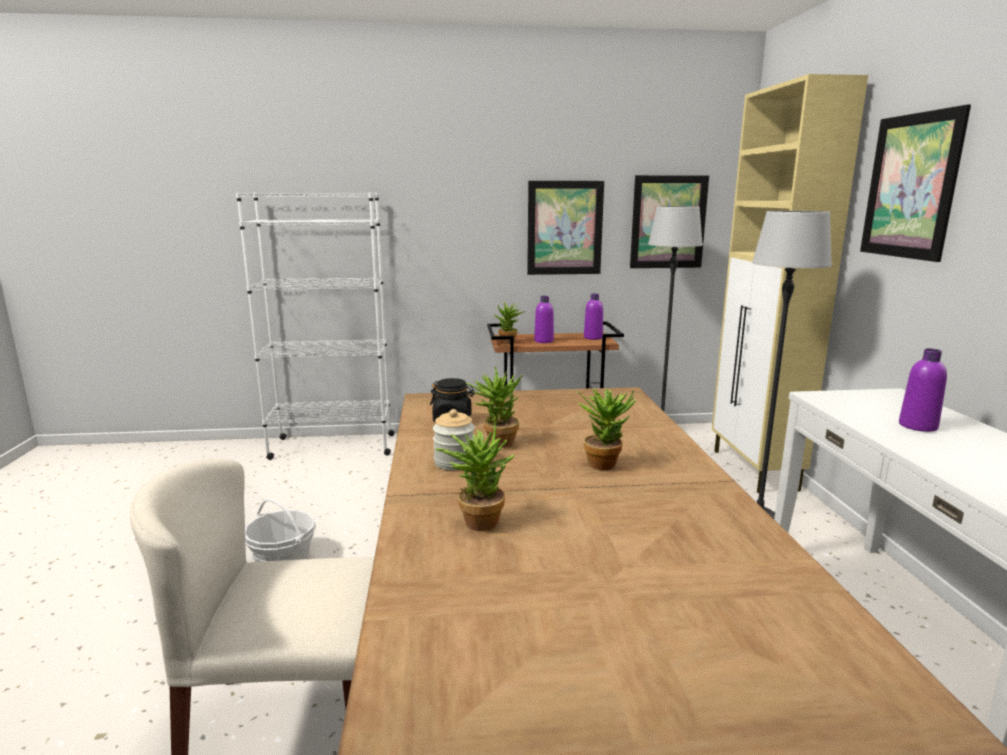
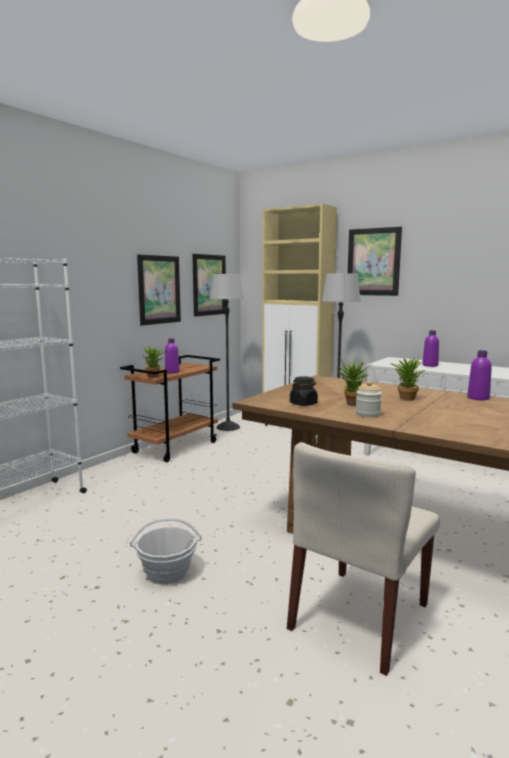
camera: 50 degrees left, 5 degrees down
potted plant [435,422,515,531] -> none
purple bottle [584,293,603,340] -> purple bottle moved to [467,350,492,400]

